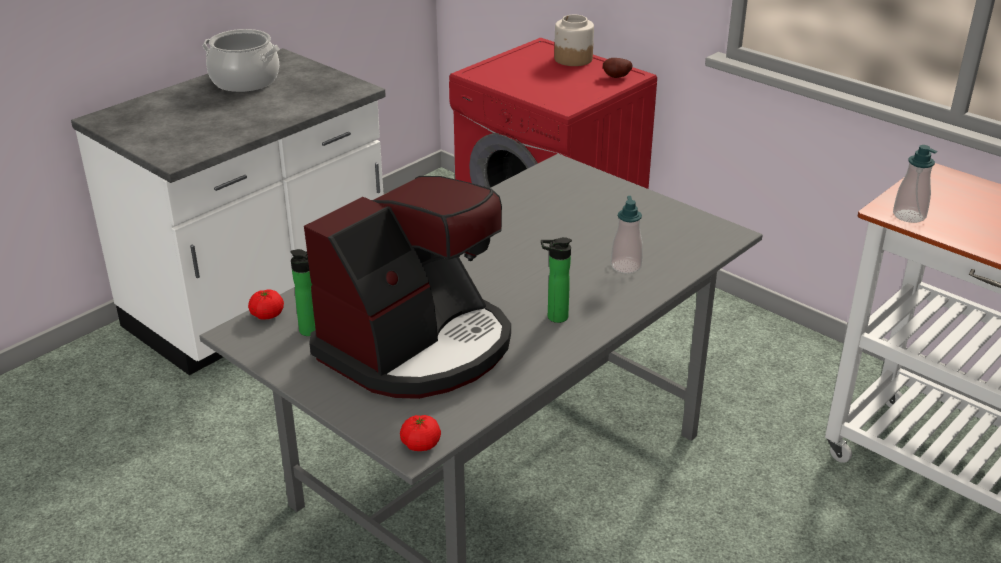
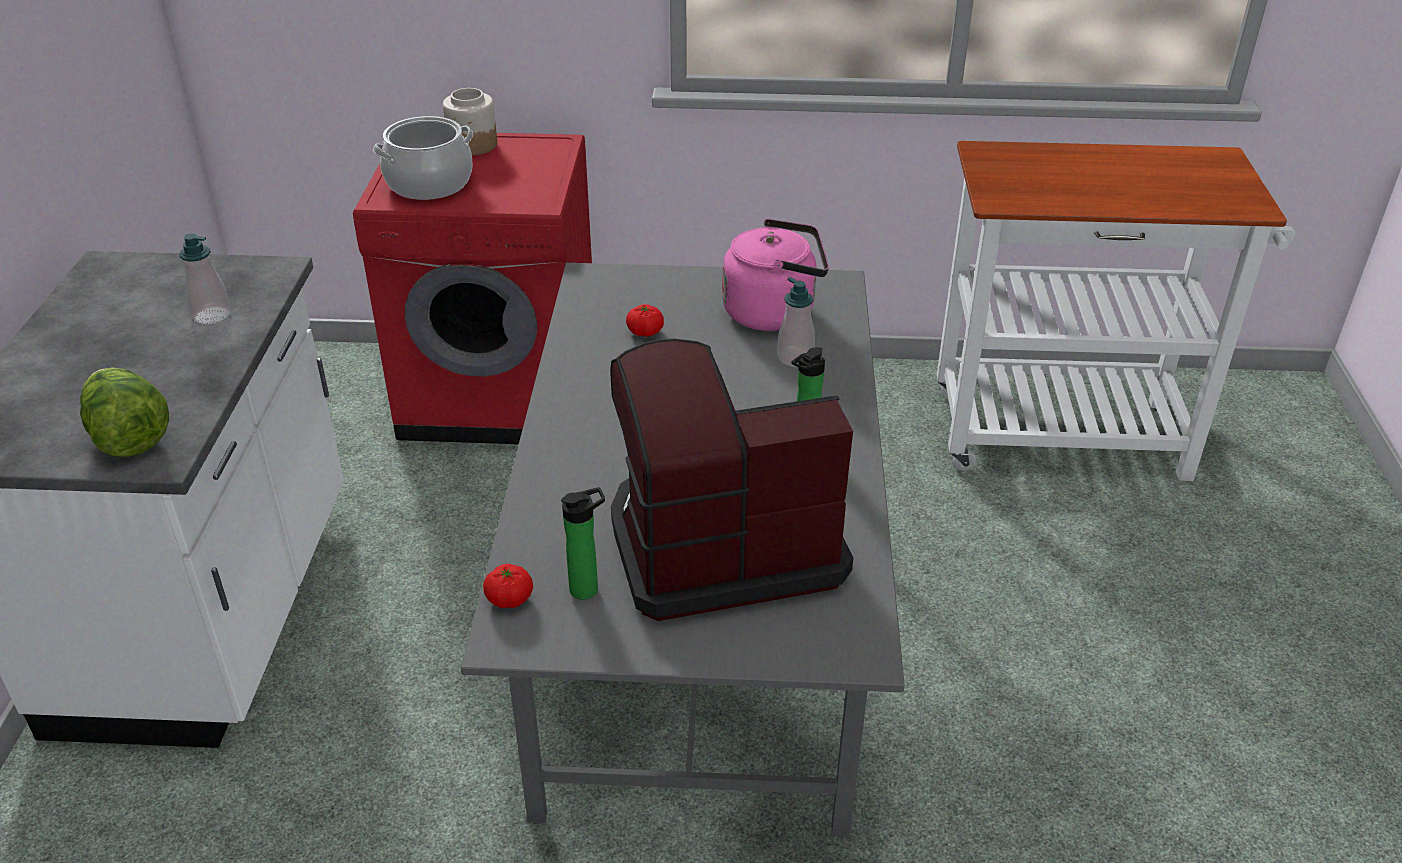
camera: 40 degrees left, 5 degrees up
cooking pot [203,29,279,92] -> cooking pot moved to [373,116,473,200]
coffee machine [304,176,511,399] -> coffee machine turned 105 degrees counterclockwise [610,339,853,621]
tomato [400,415,441,451] -> tomato moved to [626,304,664,337]
potato [603,58,632,78] -> none
soap dispenser [893,145,937,223] -> soap dispenser moved to [179,233,231,324]
none -> lettuce [80,367,169,457]
none -> pink kettle [722,219,829,331]

